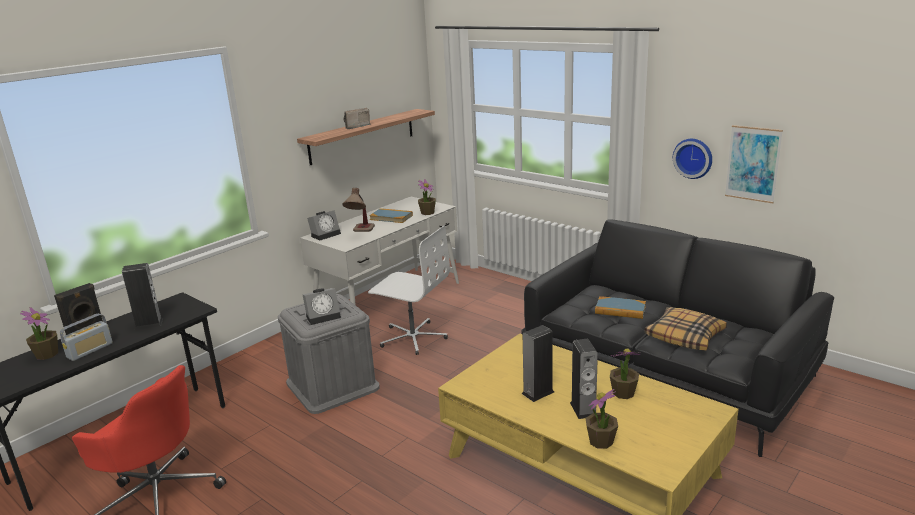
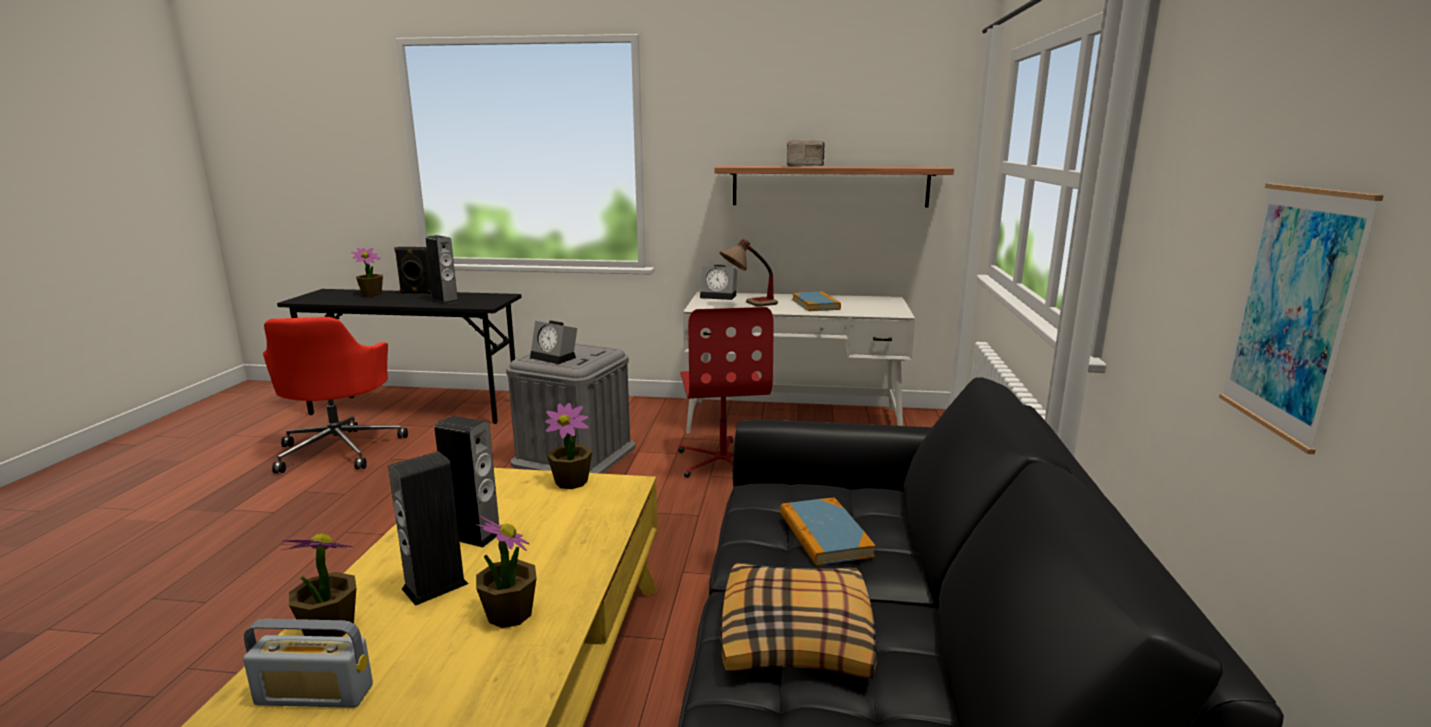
camera: 55 degrees right, 5 degrees down
radio [60,314,113,361] -> radio moved to [243,619,373,708]
white office chair [368,226,450,355] -> red office chair [678,307,774,478]
potted plant [418,179,436,215] -> potted plant moved to [545,403,593,489]
wall clock [673,139,712,179] -> none

